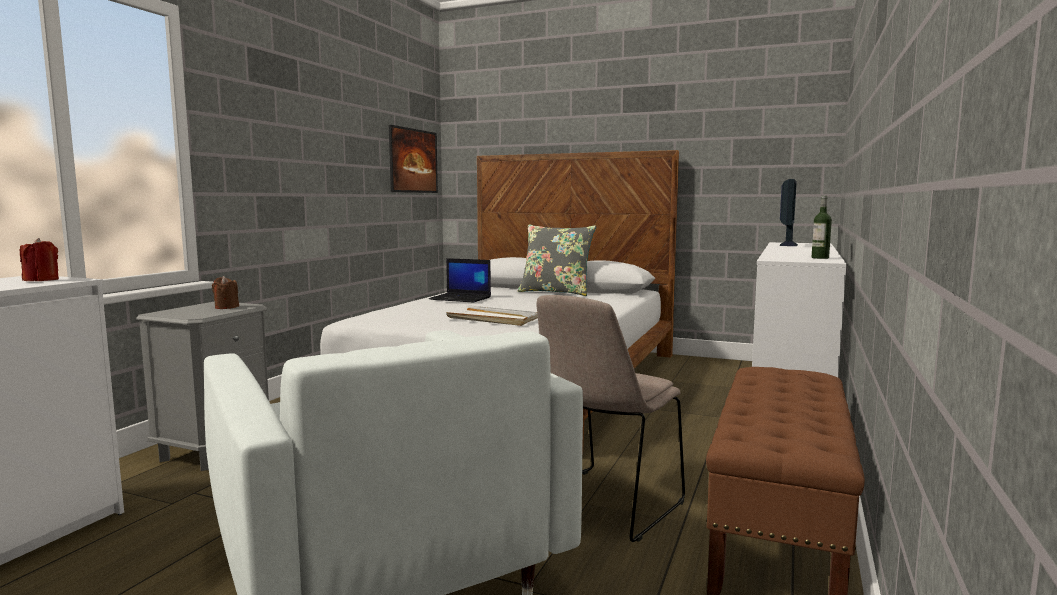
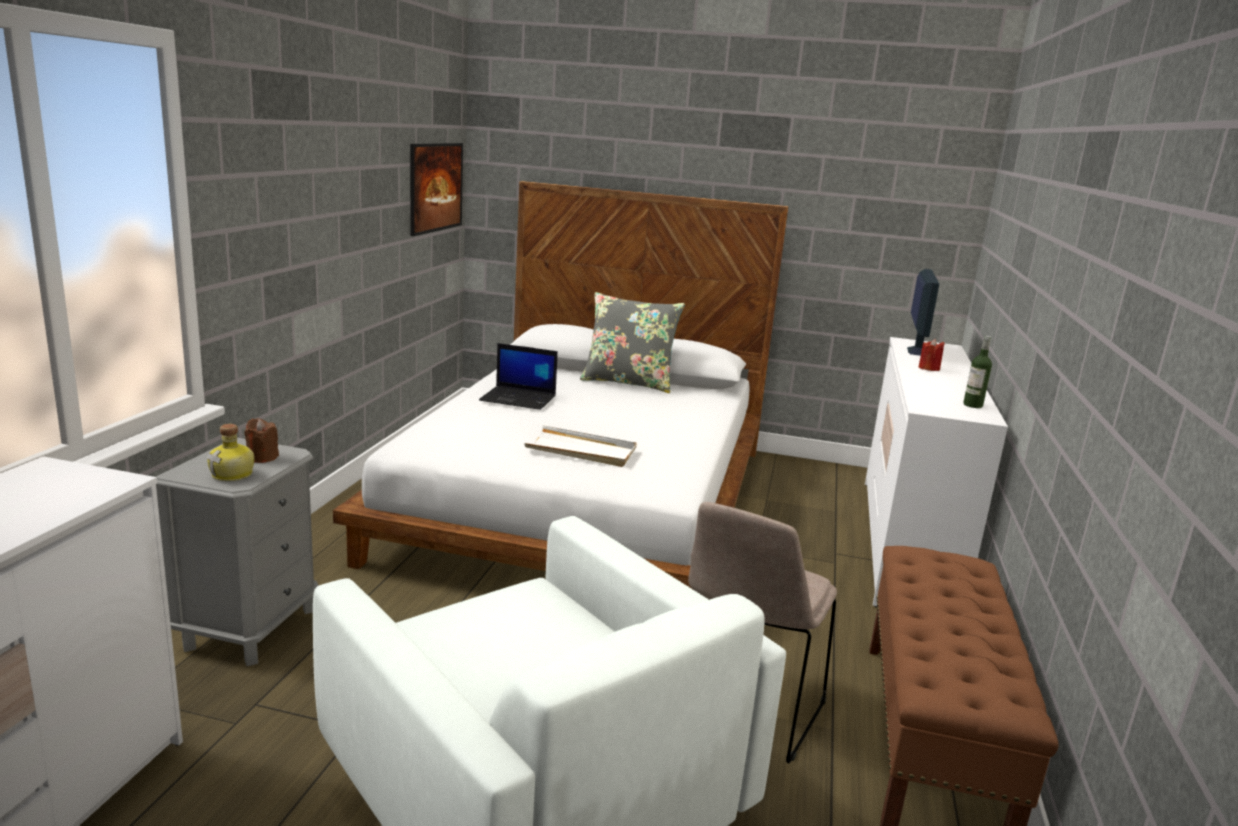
camera: 10 degrees left, 10 degrees up
red candle [20,238,59,281] -> red candle moved to [919,339,944,371]
none -> bottle [207,424,254,481]

